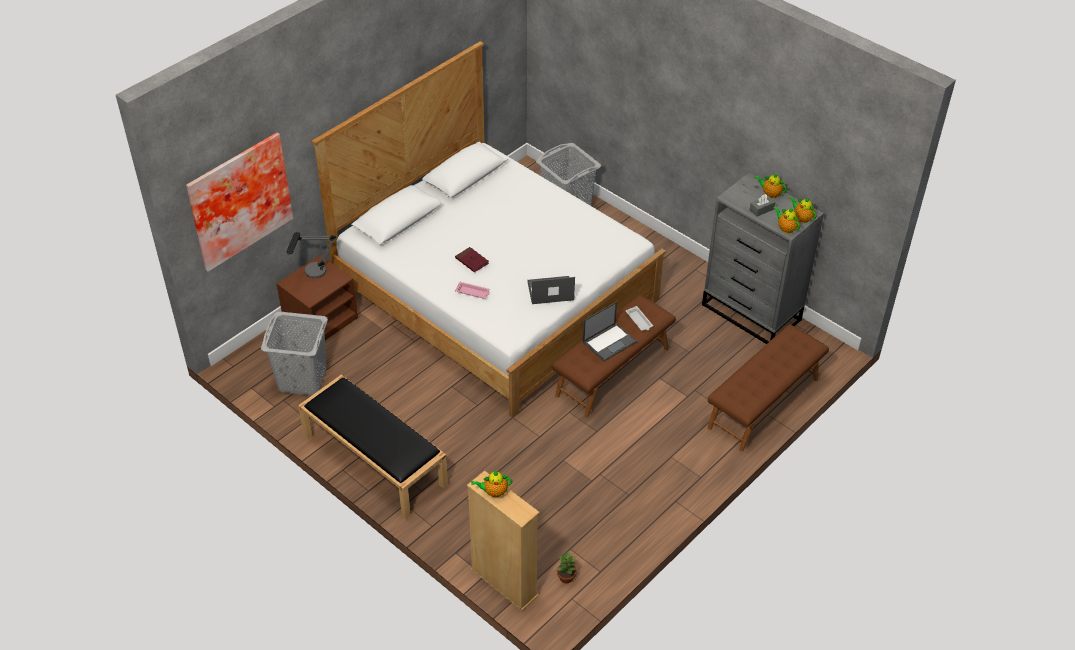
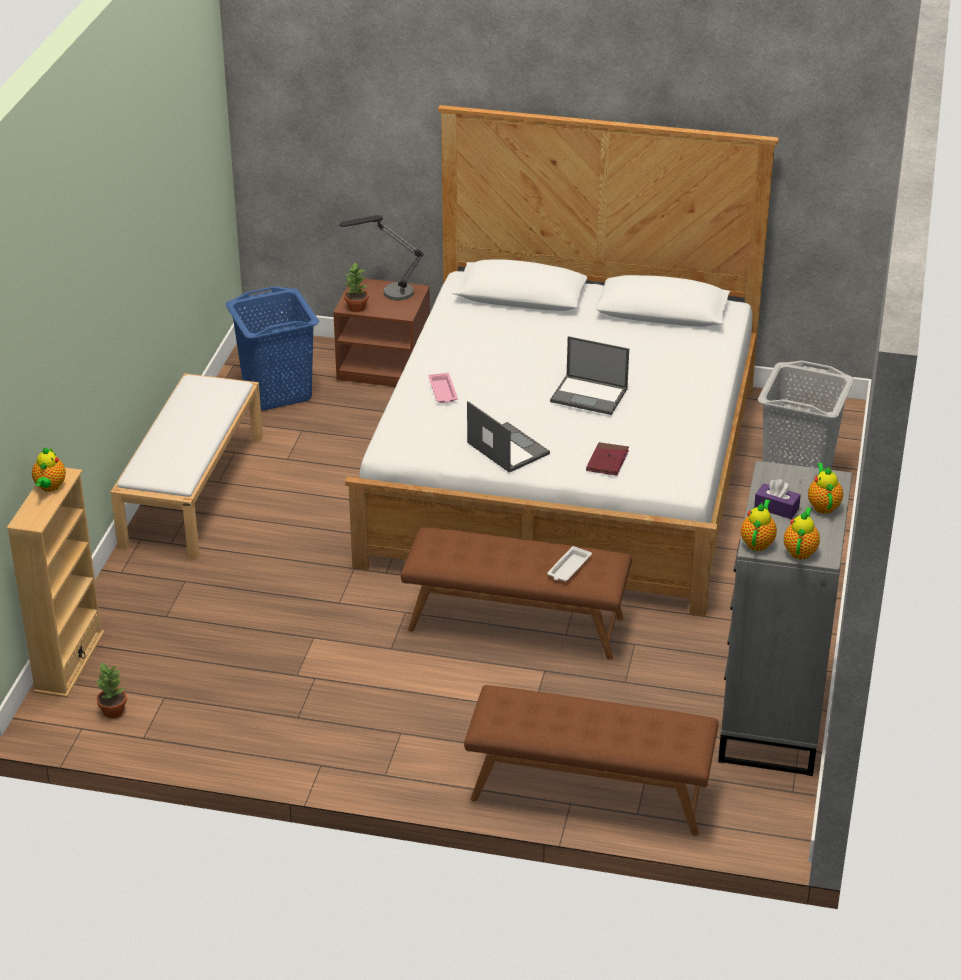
camera: 60 degrees right, 10 degrees down
picture [186,132,293,272] -> none
grey laundry basket [261,311,328,395] -> blue laundry basket [225,287,319,410]
black bench [298,375,448,519] -> white bench [111,373,263,560]
red book [455,247,489,272] -> red book moved to [586,442,629,476]
teapot [471,471,512,497] -> teapot turned 135 degrees counterclockwise [32,447,66,492]
laptop [583,302,637,361] -> laptop moved to [550,336,629,415]
grey tissue box [750,194,776,217] -> purple tissue box [754,479,801,519]
none -> potted plant [344,263,369,312]

